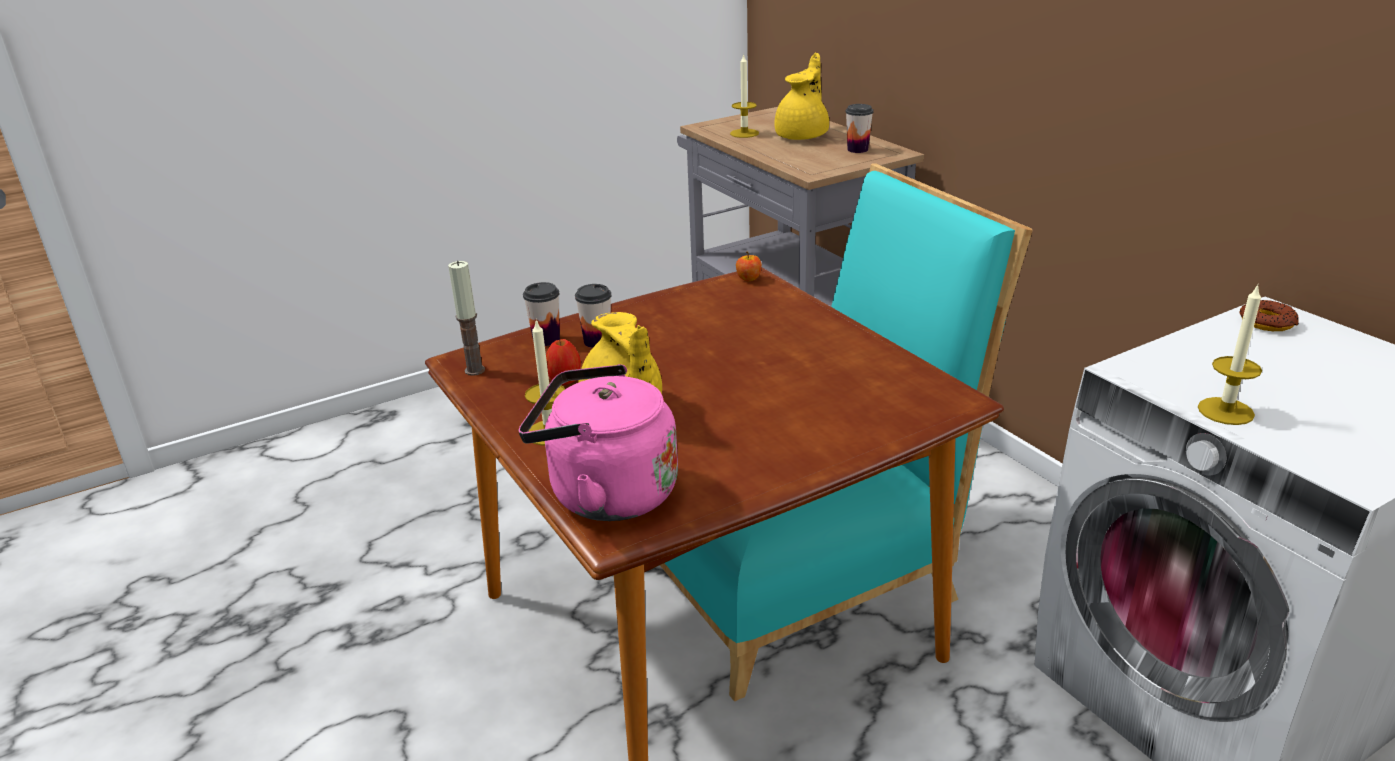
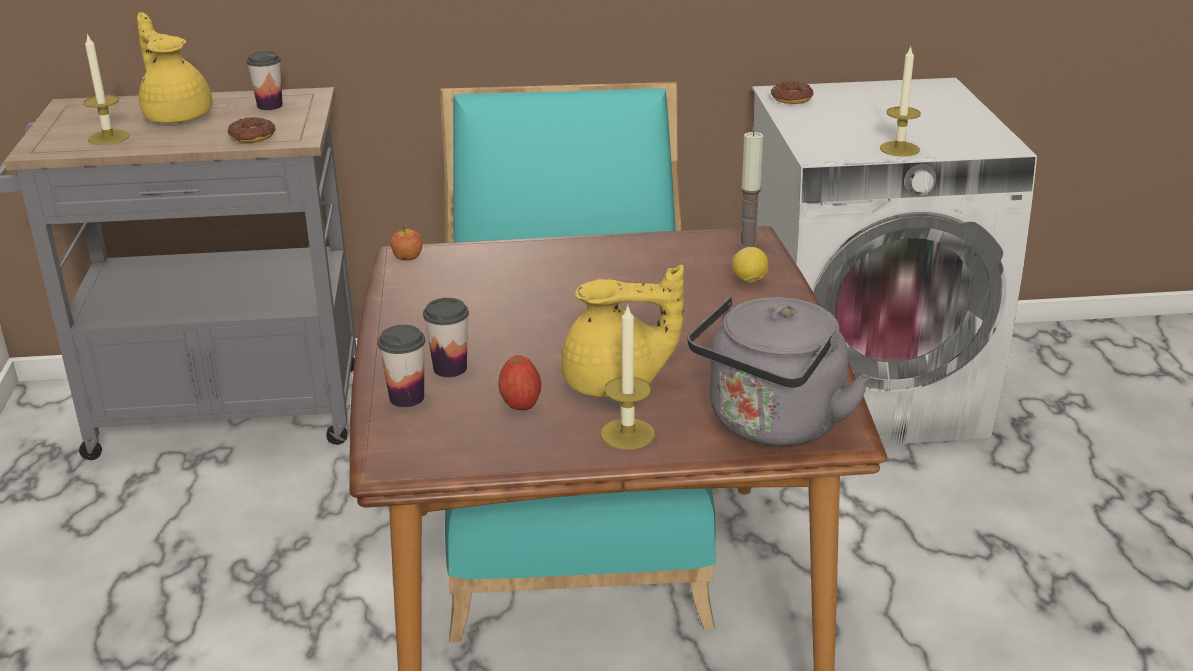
camera: 65 degrees left, 0 degrees up
candle [448,261,485,376] -> candle moved to [738,131,763,248]
pink kettle [518,364,678,521] -> grey kettle [687,296,870,446]
none -> donut [228,117,275,143]
none -> lemon [732,247,768,282]

